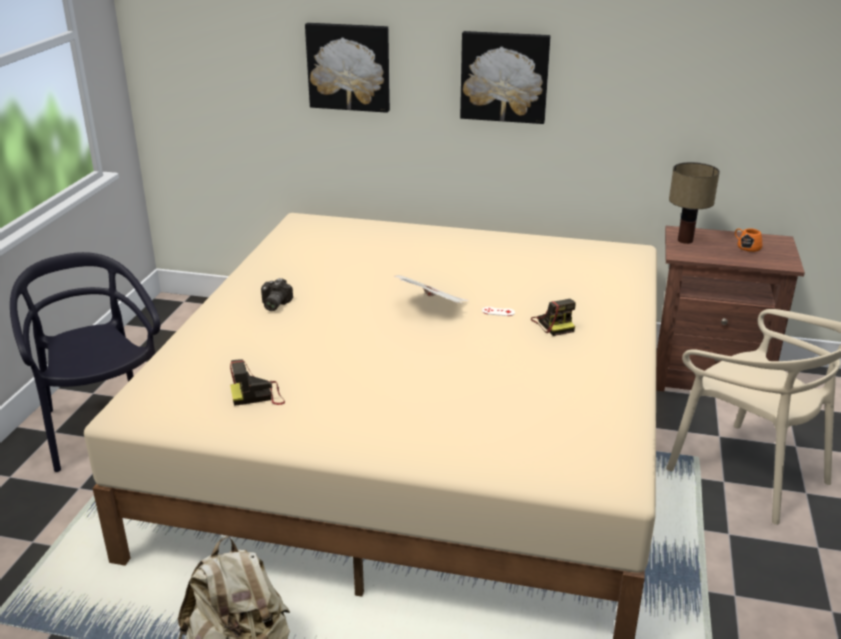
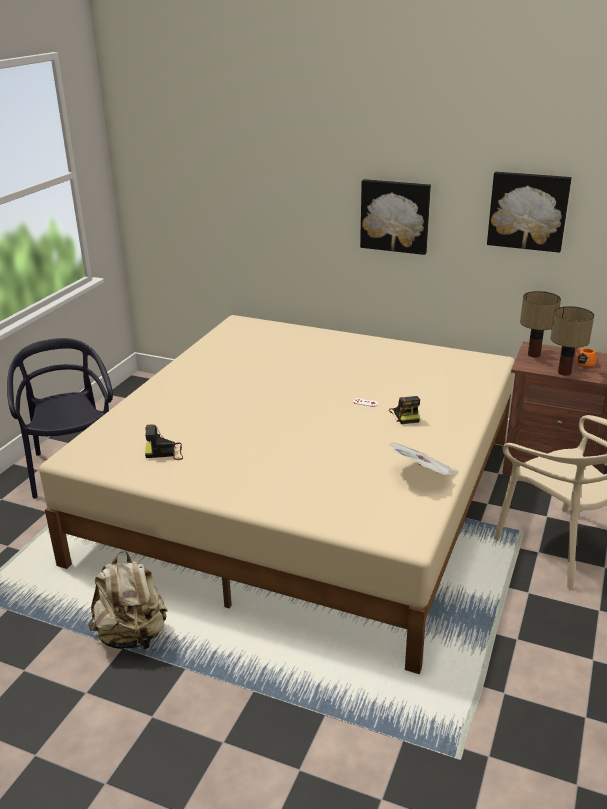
camera: 10 degrees right, 0 degrees up
camera [261,278,293,311] -> none
picture [305,23,390,113] -> picture moved to [487,172,572,253]
newspaper [394,275,469,303] -> newspaper moved to [389,443,457,476]
none -> table lamp [550,306,594,376]

